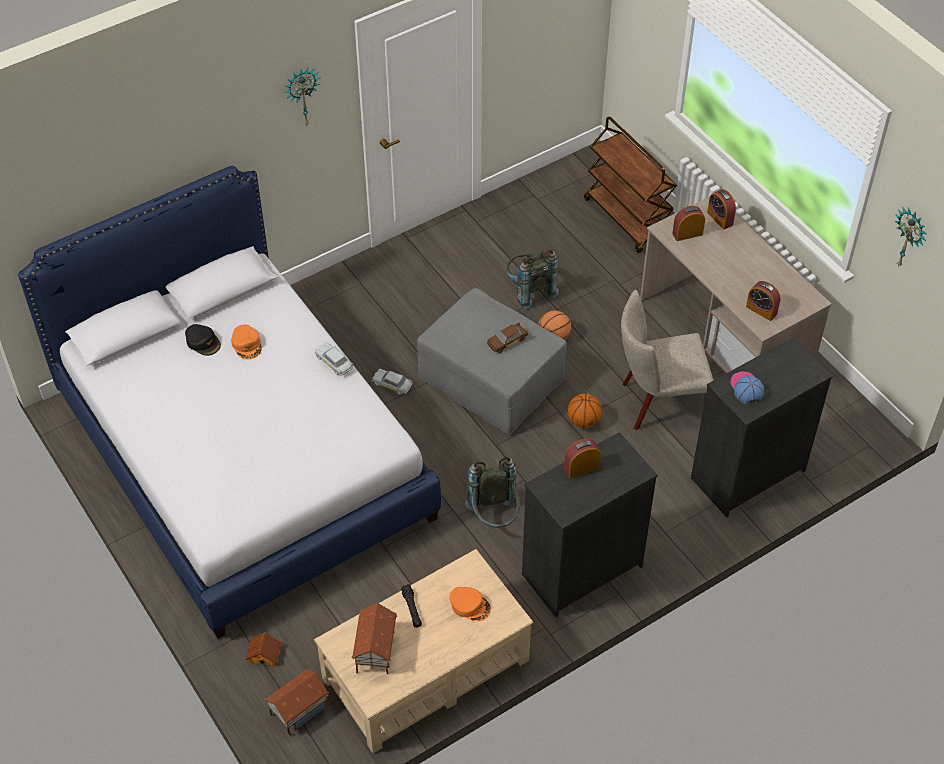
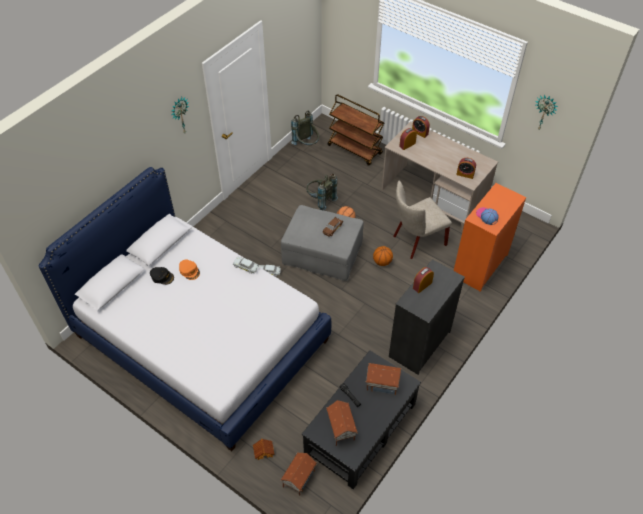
camera: 20 degrees left, 0 degrees up
beige coffee table [314,549,533,753] -> black coffee table [302,350,421,489]
orange cap [449,587,491,621] -> toy house [365,363,401,395]
grey backpack [465,457,520,528] -> grey backpack moved to [291,111,319,145]
black dresser [691,337,833,517] -> orange dresser [454,183,527,292]

